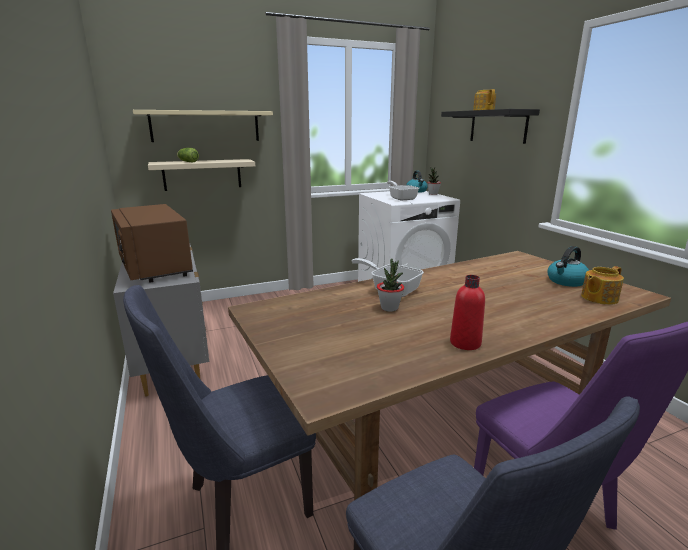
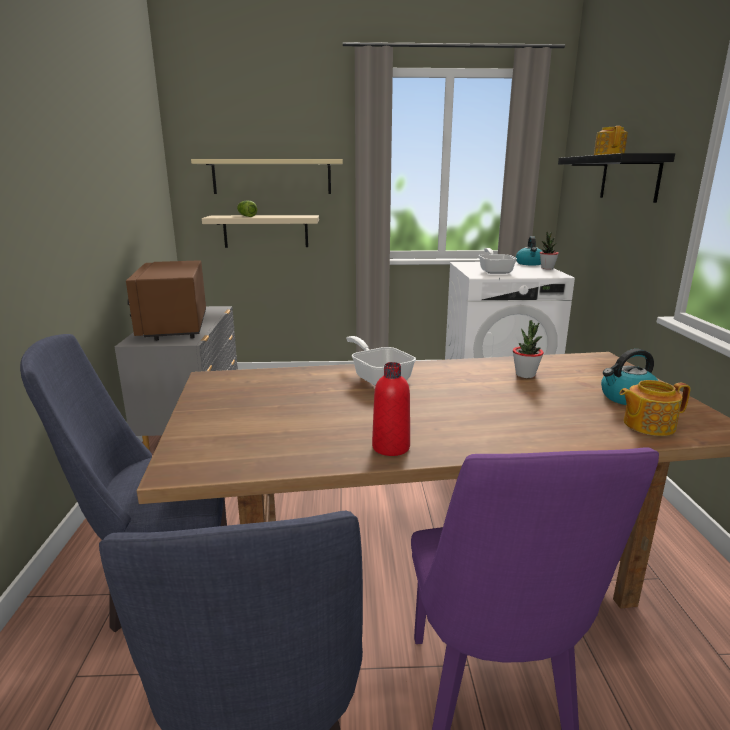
camera: 20 degrees right, 0 degrees up
potted plant [377,259,404,312] -> potted plant moved to [513,320,544,378]

